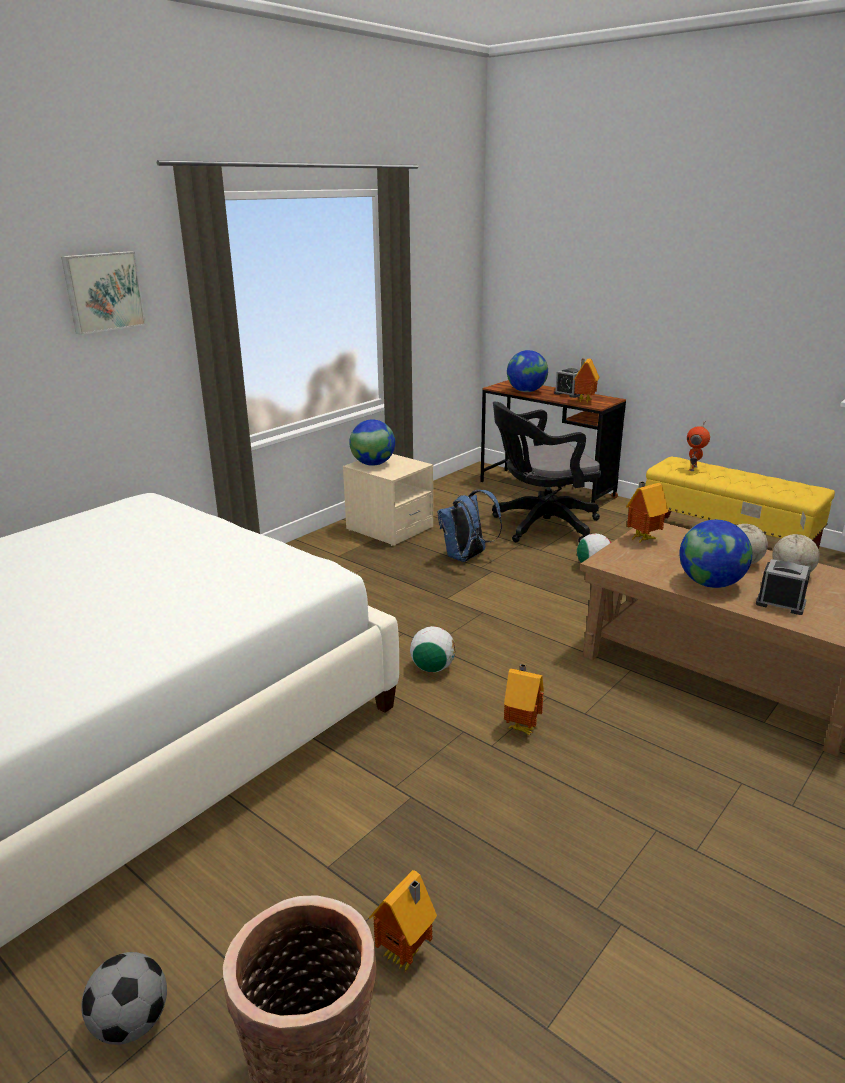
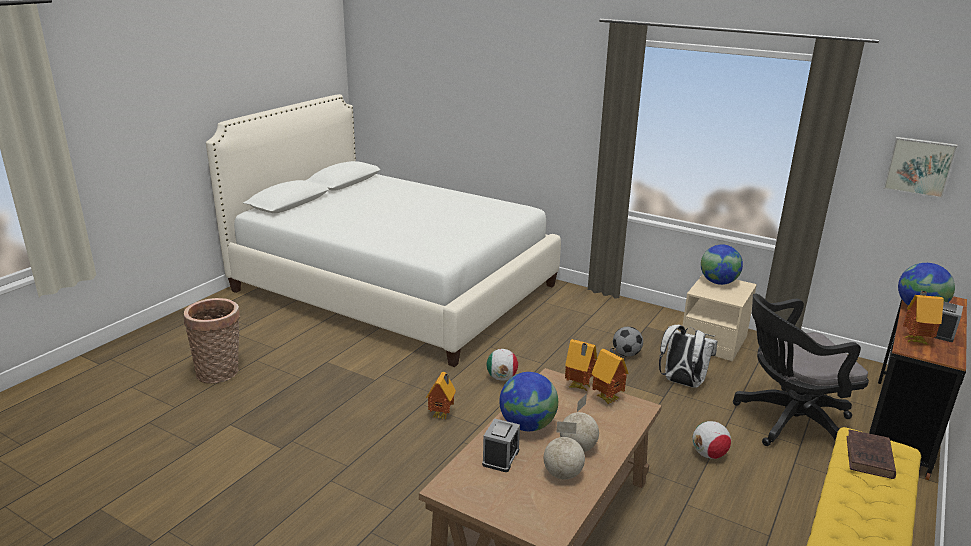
camera: 80 degrees right, 0 degrees up
picture [61,251,146,335] -> picture moved to [883,137,957,198]
football [81,952,167,1045] -> football moved to [613,327,643,357]
toy house [369,870,437,971] -> toy house moved to [565,339,597,392]
blue backpack [438,490,502,562] -> white backpack [659,325,717,388]
black office chair [492,401,601,542] -> black office chair turned 75 degrees counterclockwise [733,294,869,446]
toy robot [687,421,710,471] -> brown book [847,429,896,479]

